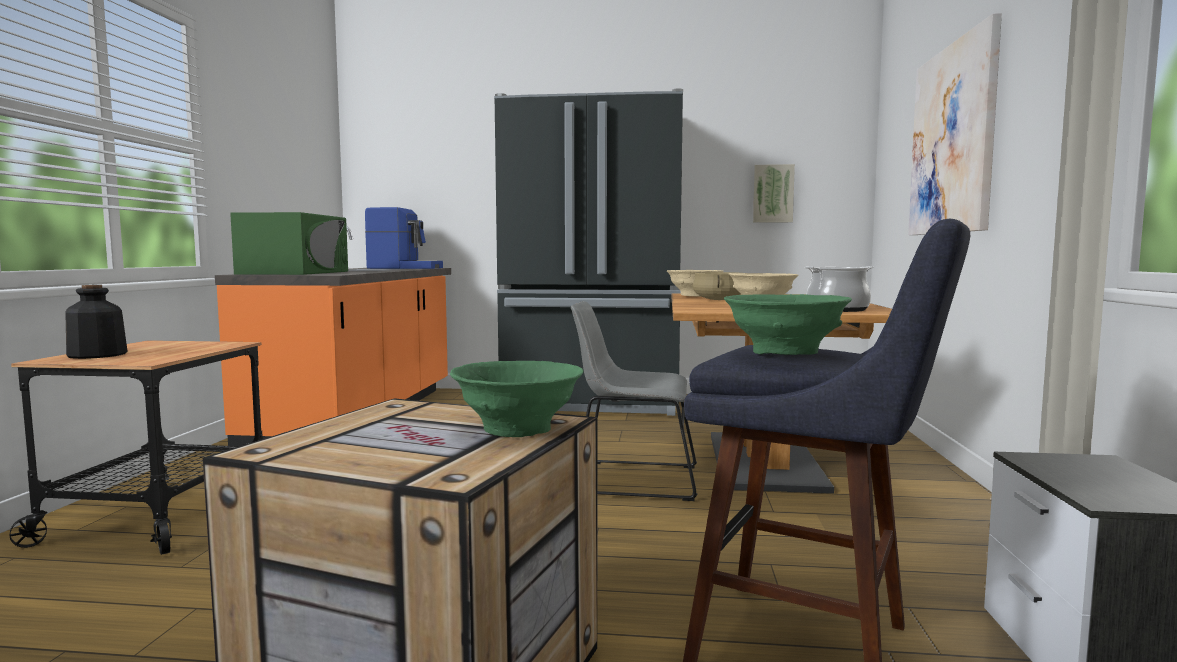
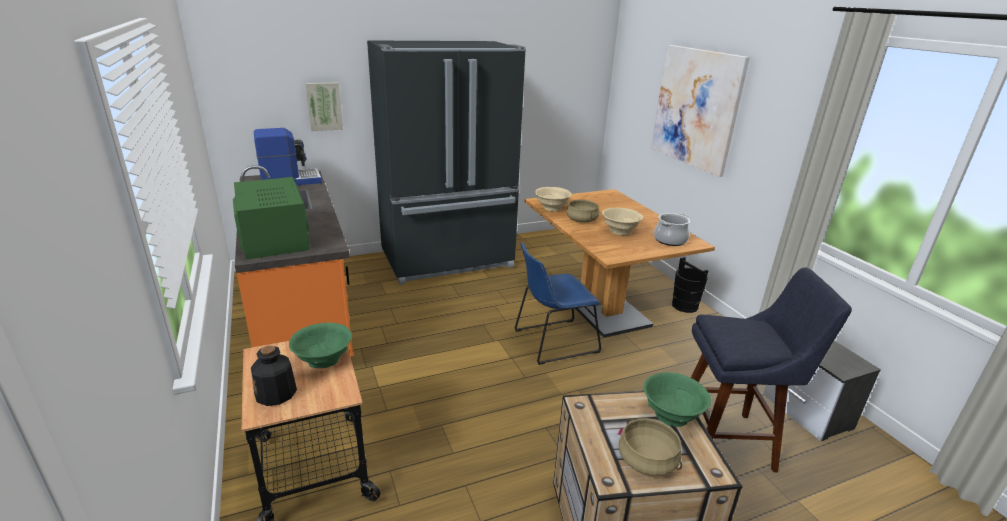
camera: 30 degrees left, 20 degrees up
grey chair [571,301,697,501] -> blue chair [514,242,602,365]
green bowl [724,294,852,355] -> green bowl moved to [289,323,352,368]
picture [753,164,795,223] -> picture moved to [305,82,343,131]
none -> beige cooking pot [619,418,682,476]
none -> black bucket [672,257,709,313]

